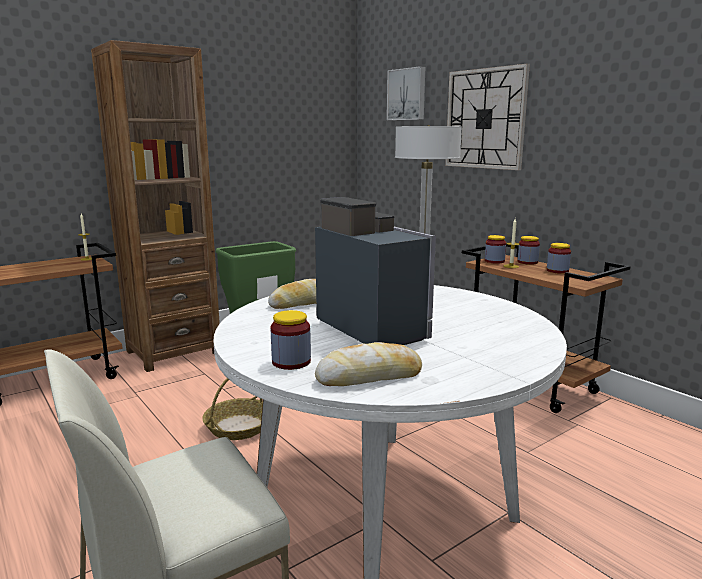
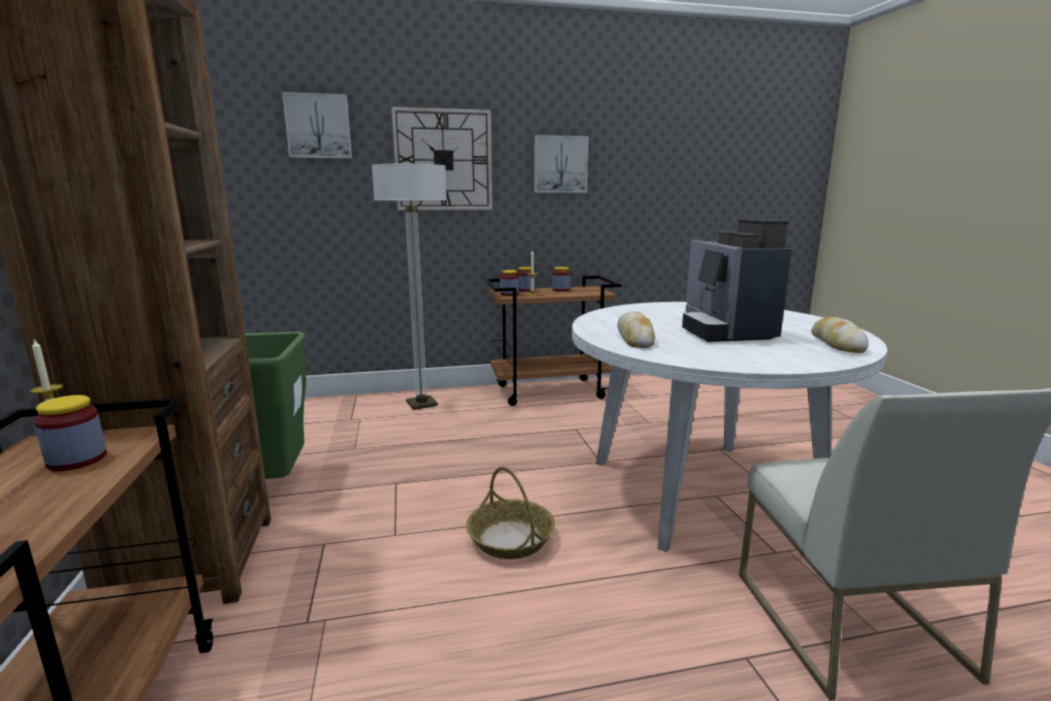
camera: 65 degrees left, 0 degrees up
jar [271,310,311,370] -> jar moved to [34,395,107,471]
coffee machine [315,197,436,345] -> coffee machine turned 90 degrees counterclockwise [682,218,792,342]
none -> picture [534,135,589,193]

